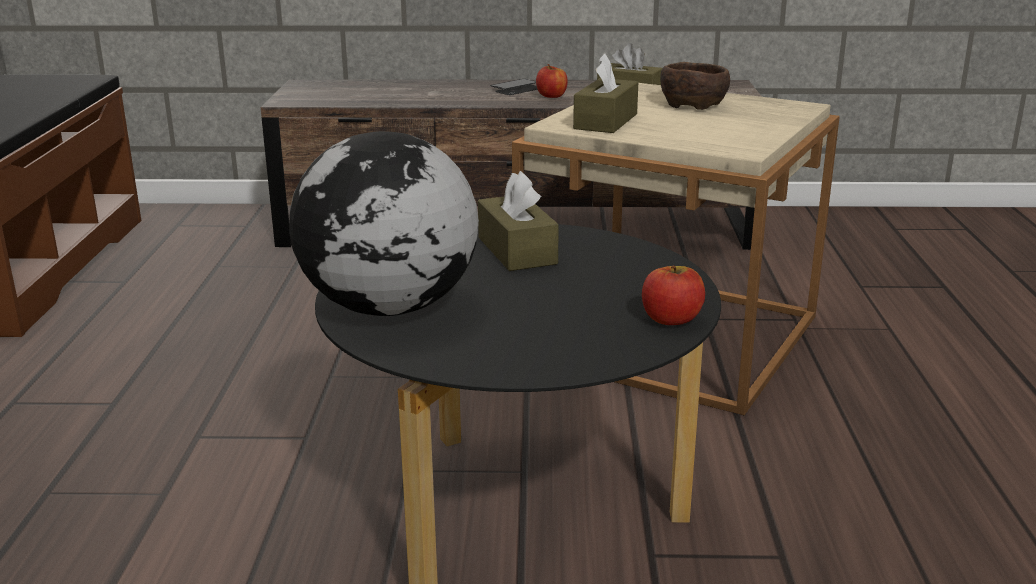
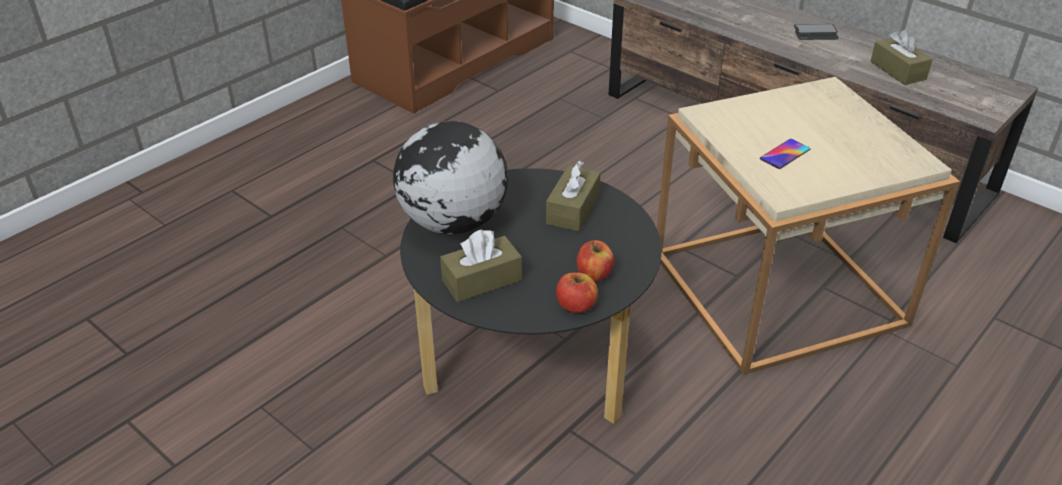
camera: 40 degrees right, 15 degrees up
apple [536,64,568,98] -> apple moved to [576,240,614,281]
brown tissue box [573,54,638,133] -> brown tissue box moved to [440,229,522,302]
brown bowl [660,62,730,110] -> none
none -> phone [760,139,810,169]

